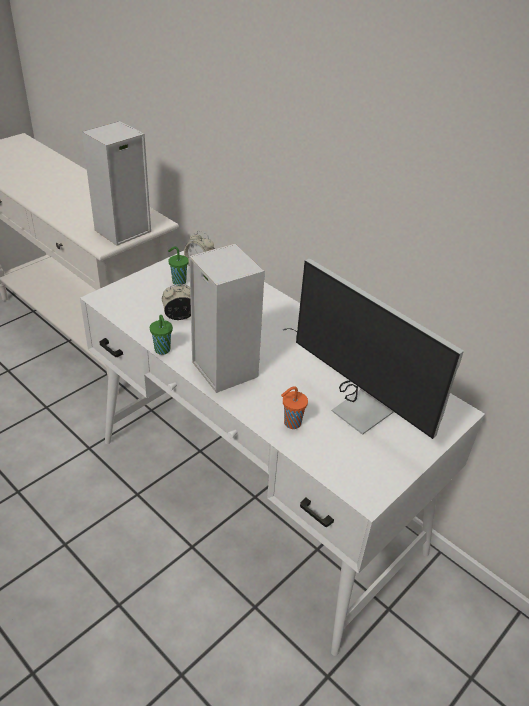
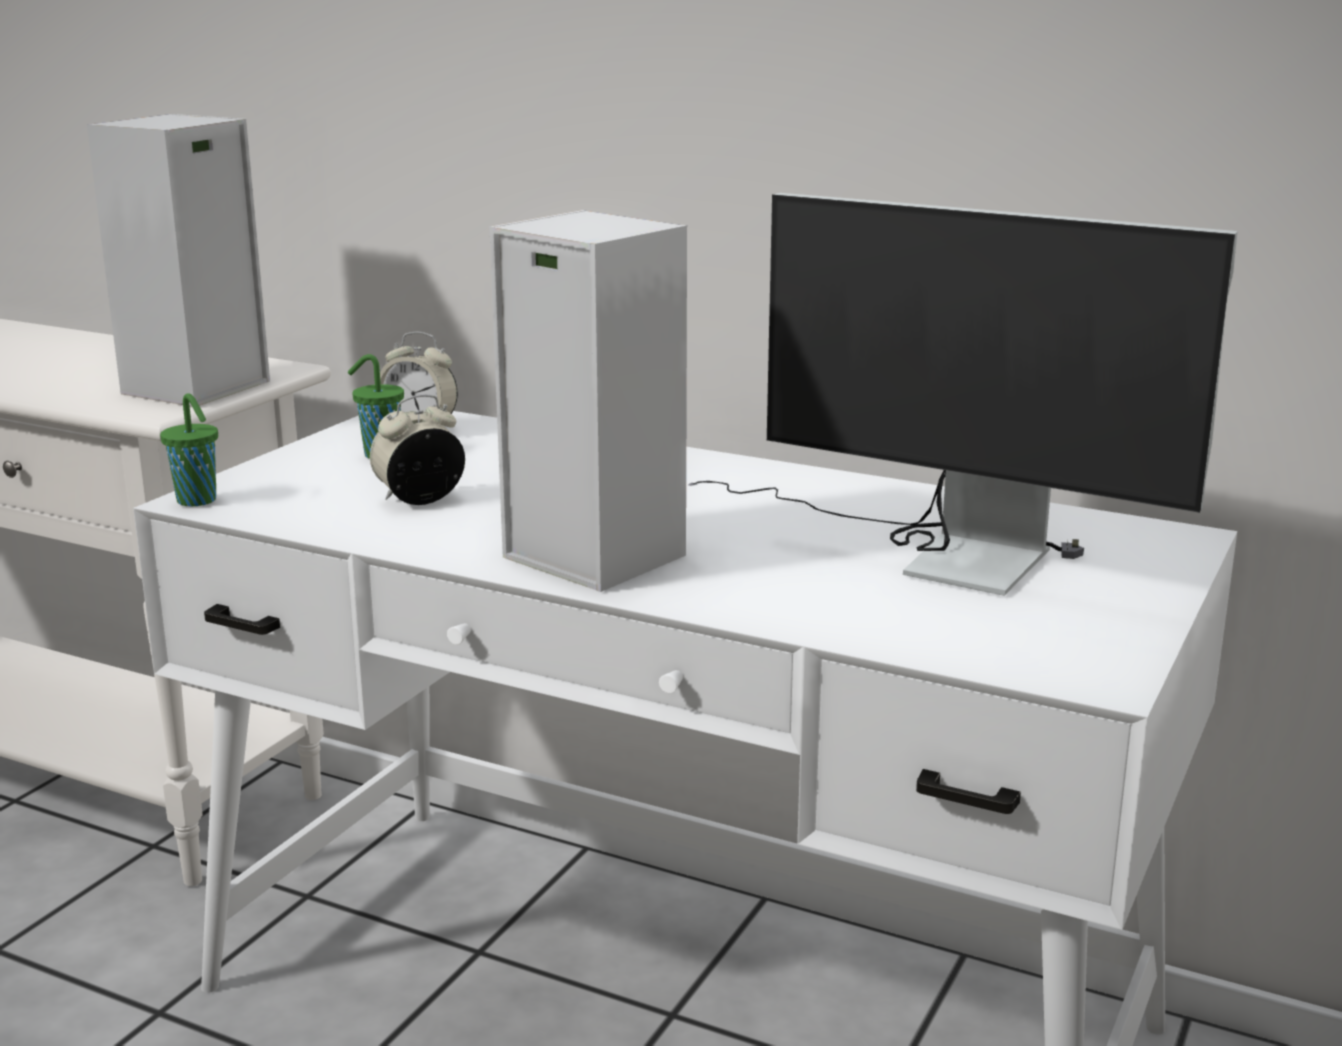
camera: 15 degrees left, 20 degrees down
green cup [150,315,173,355] -> green cup moved to [160,393,218,506]
orange cup [281,386,308,429] -> none

